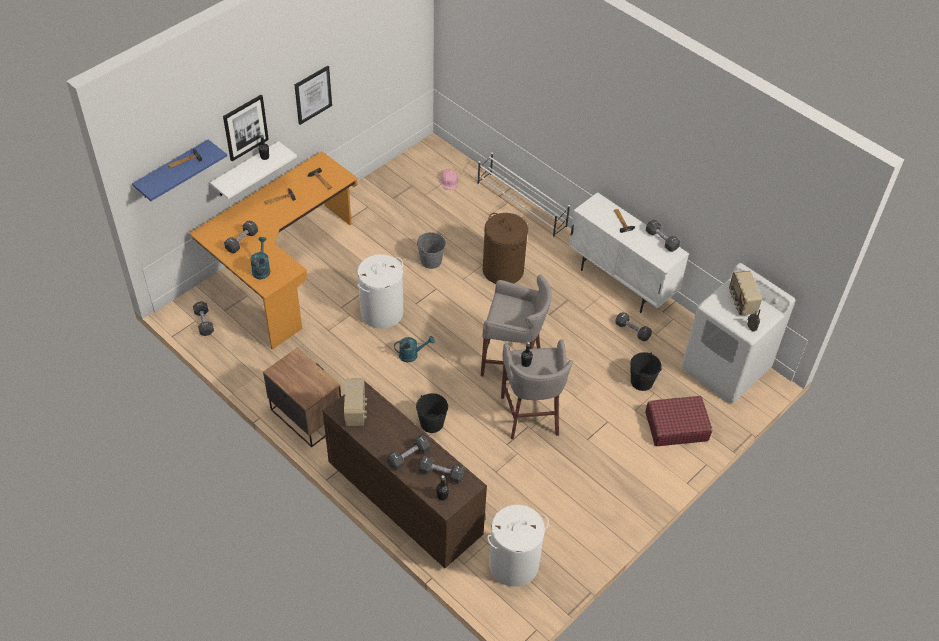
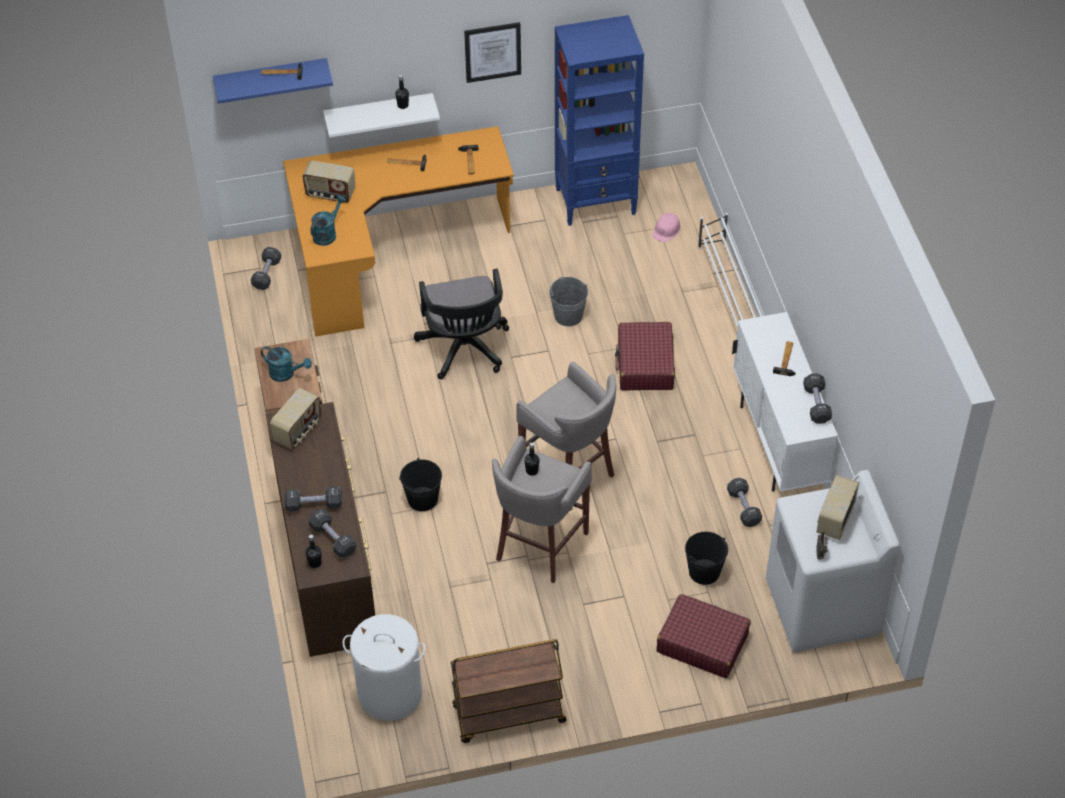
camera: 35 degrees right, 0 degrees up
picture [223,95,269,161] -> none
black dumbbell [224,220,258,253] -> radio [302,160,355,203]
white laundry basket [357,254,403,329] -> black office chair [414,269,509,379]
turquoise watering can [394,336,435,362] -> turquoise watering can moved to [261,346,312,382]
brown laundry basket [483,213,528,284] -> red suitcase [615,322,675,390]
none -> brown cart [451,639,567,743]
none -> blue bookcase [555,15,644,226]

